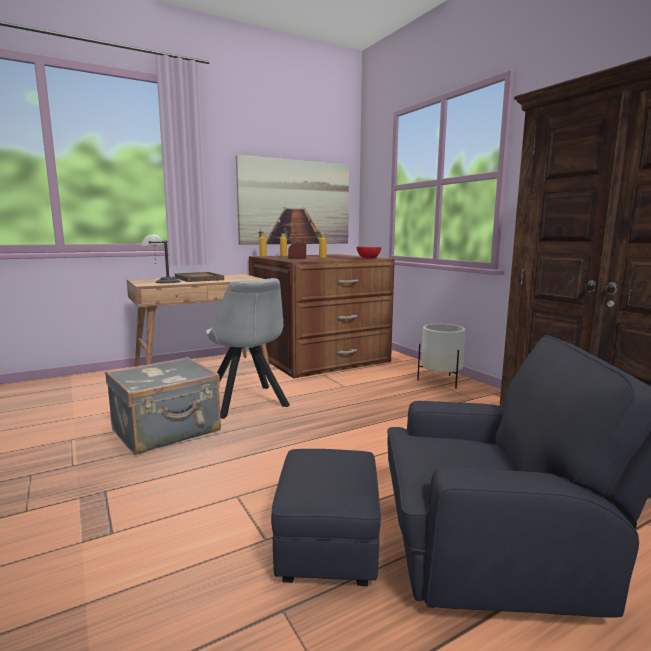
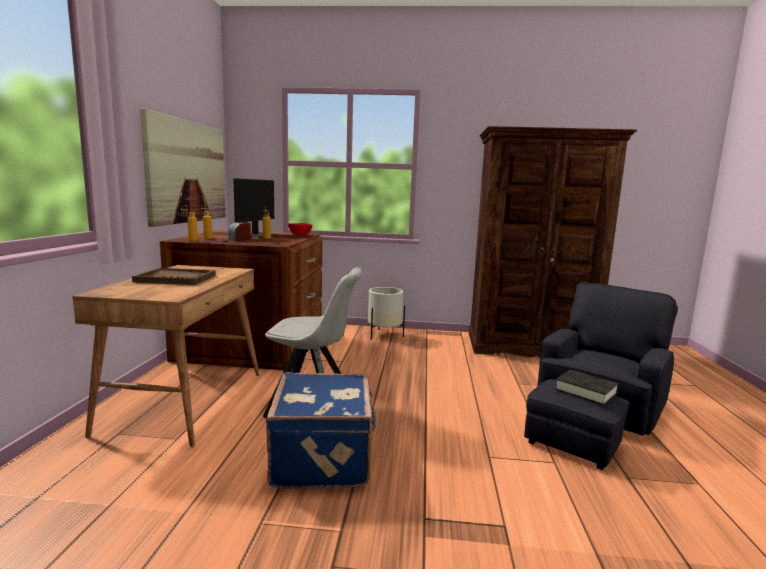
camera: 55 degrees left, 0 degrees up
grey suitcase [105,357,221,455] -> blue suitcase [266,372,376,489]
table lamp [141,235,181,283] -> none
none -> monitor [233,178,278,238]
none -> black book [555,370,619,405]

